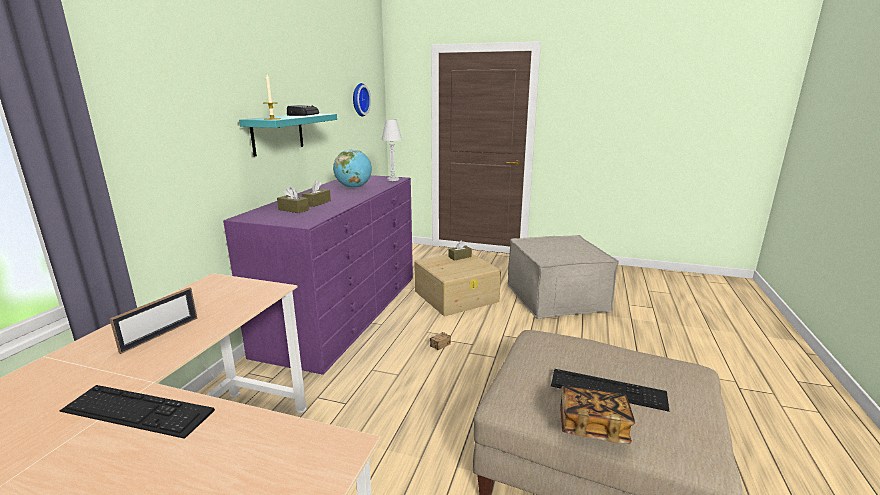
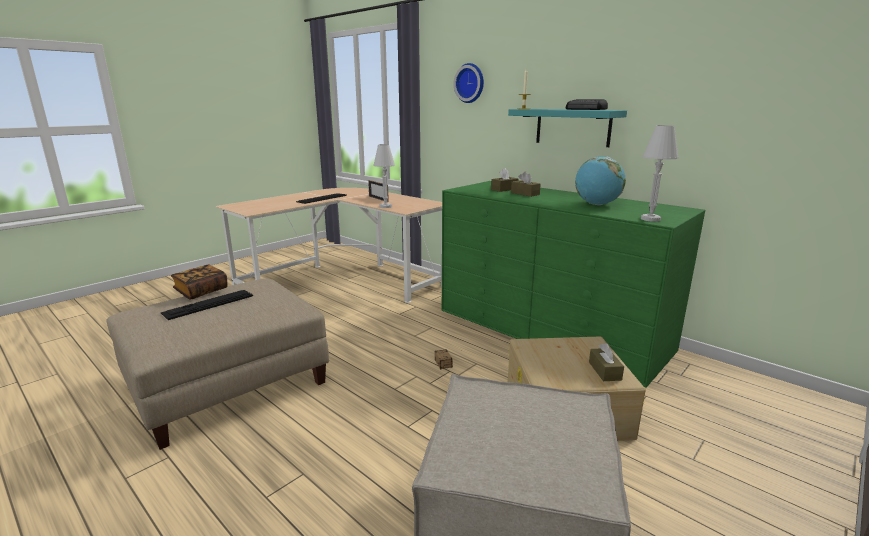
camera: 115 degrees right, 0 degrees up
purple dresser [223,175,413,375] -> green dresser [442,181,705,388]
wall clock [353,83,371,117] -> wall clock moved to [454,63,484,103]
none -> white table lamp [373,144,395,208]

